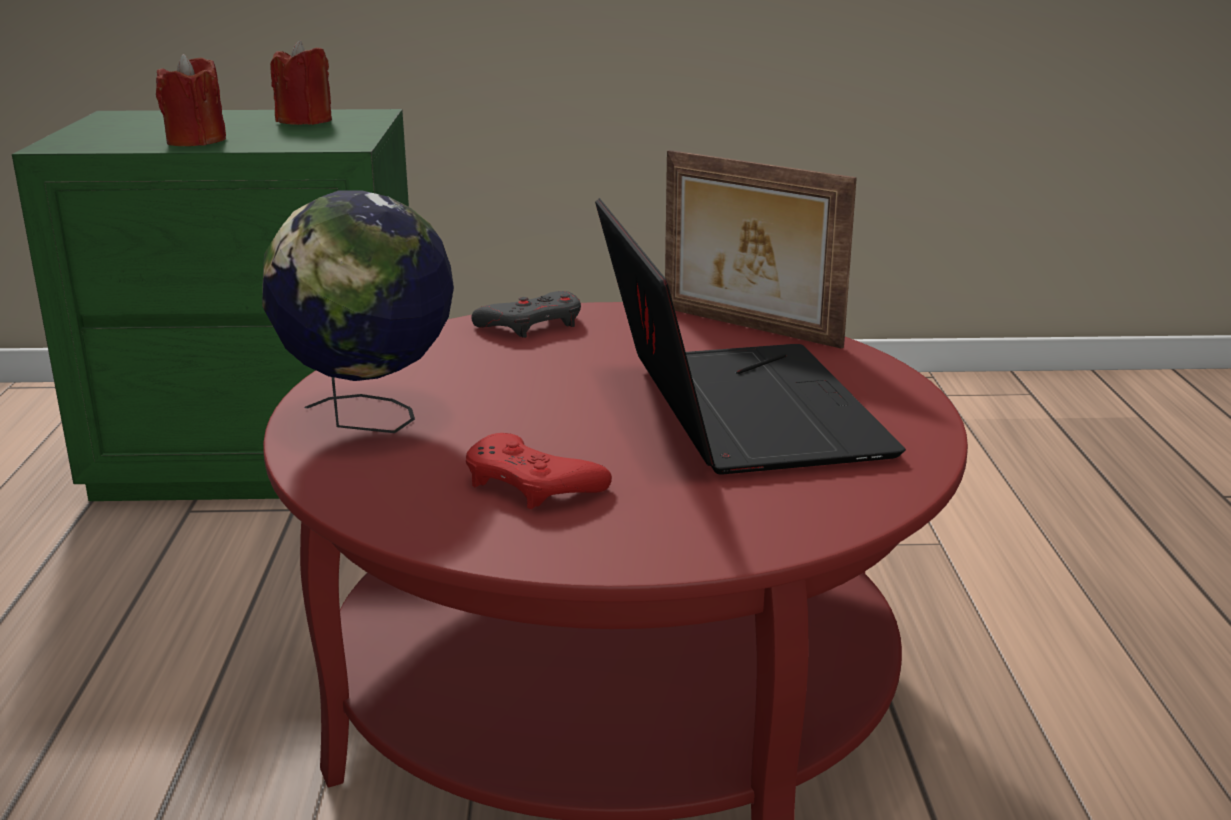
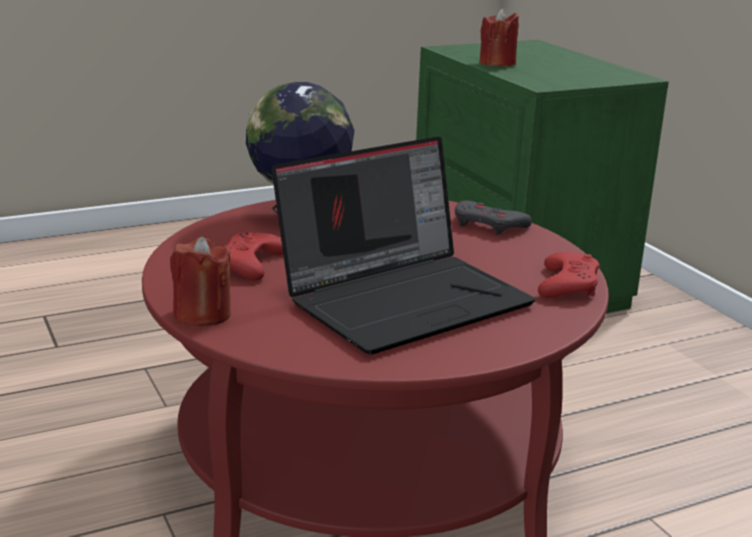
camera: 65 degrees right, 0 degrees up
red candle [270,40,332,125] -> red candle moved to [170,237,231,326]
picture frame [665,150,857,349] -> red game controller [538,252,600,298]

